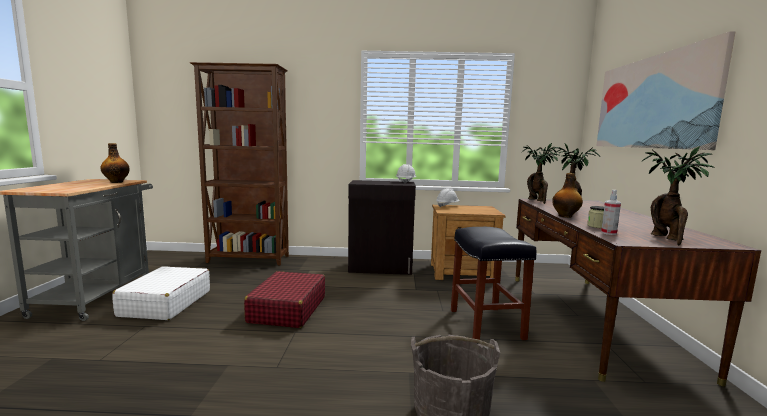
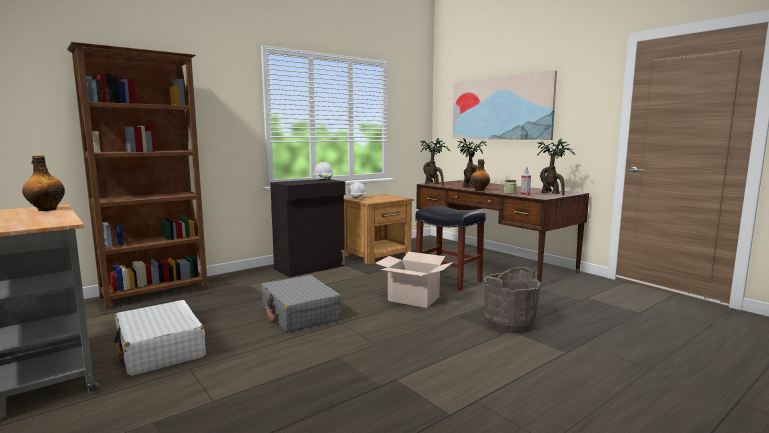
camera: 40 degrees left, 0 degrees up
red suitcase [244,271,325,328] -> grey suitcase [261,275,341,332]
none -> cardboard box [376,252,454,308]

